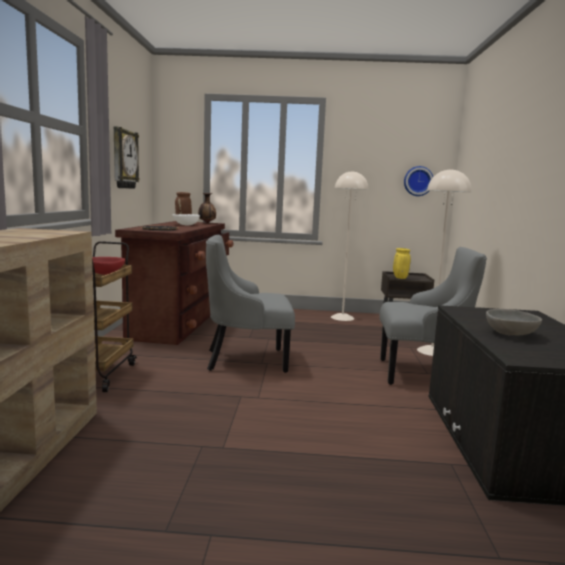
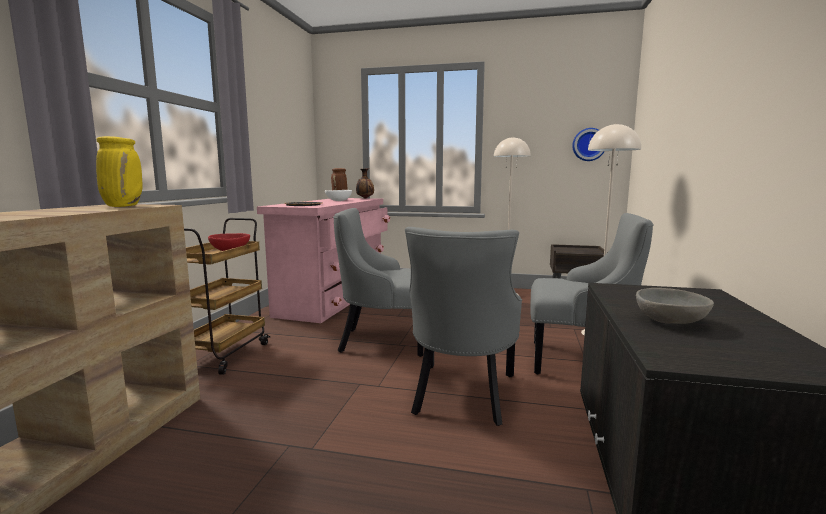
camera: 10 degrees right, 0 degrees up
wall clock [114,126,140,189] -> none
brown dresser [115,221,233,345] -> pink dresser [257,198,390,323]
yellow vase [393,248,411,279] -> yellow vase moved to [96,136,143,207]
none -> grey chair [405,227,522,426]

